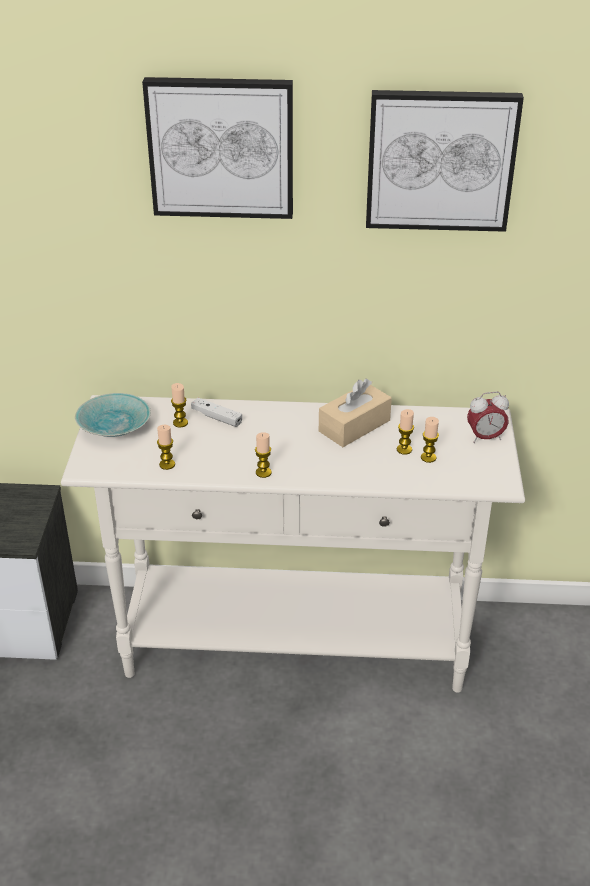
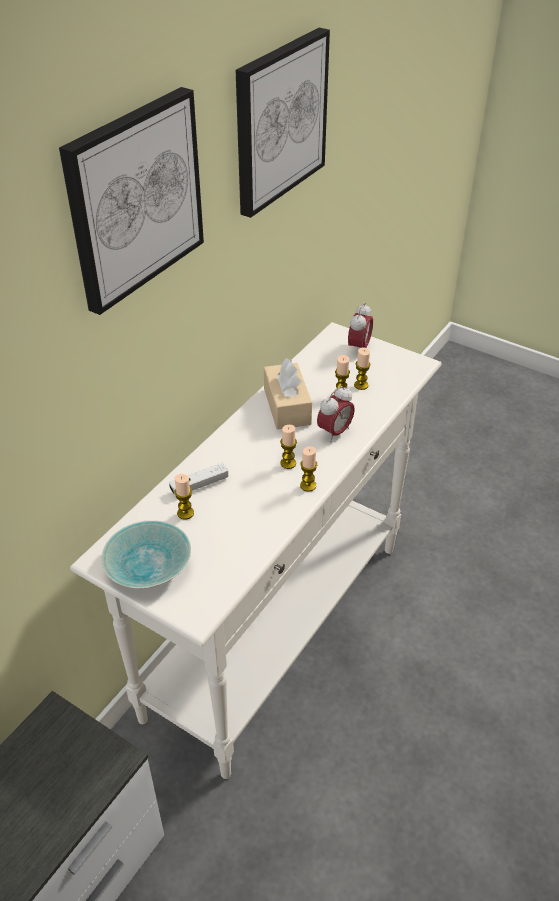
camera: 60 degrees left, 5 degrees up
candle [157,425,175,470] -> candle moved to [280,425,297,469]
none -> alarm clock [317,386,355,442]

